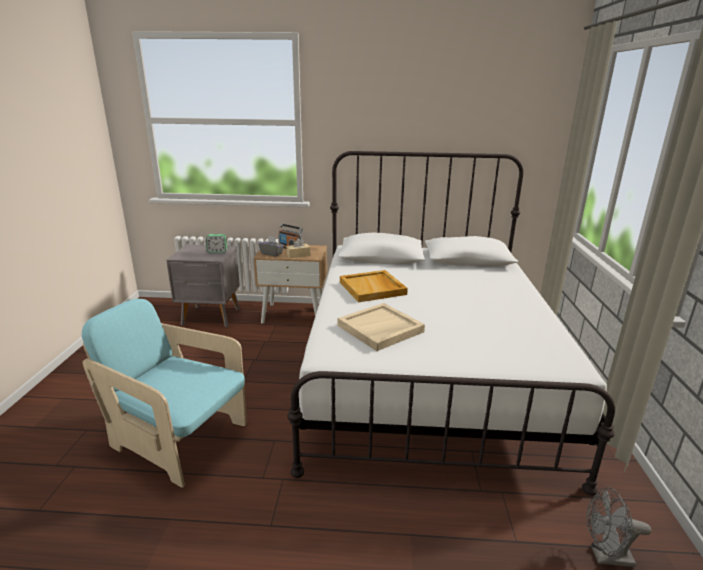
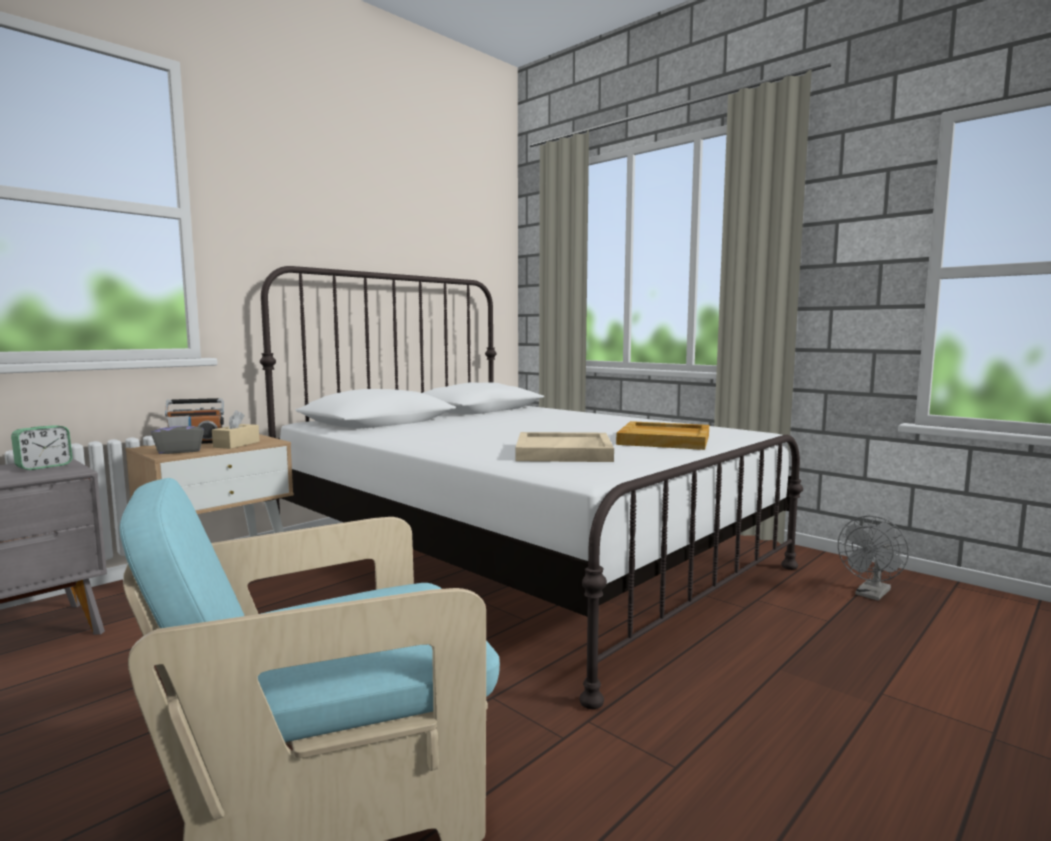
camera: 50 degrees left, 15 degrees down
beige tray [340,270,408,302] -> beige tray moved to [616,421,709,450]

